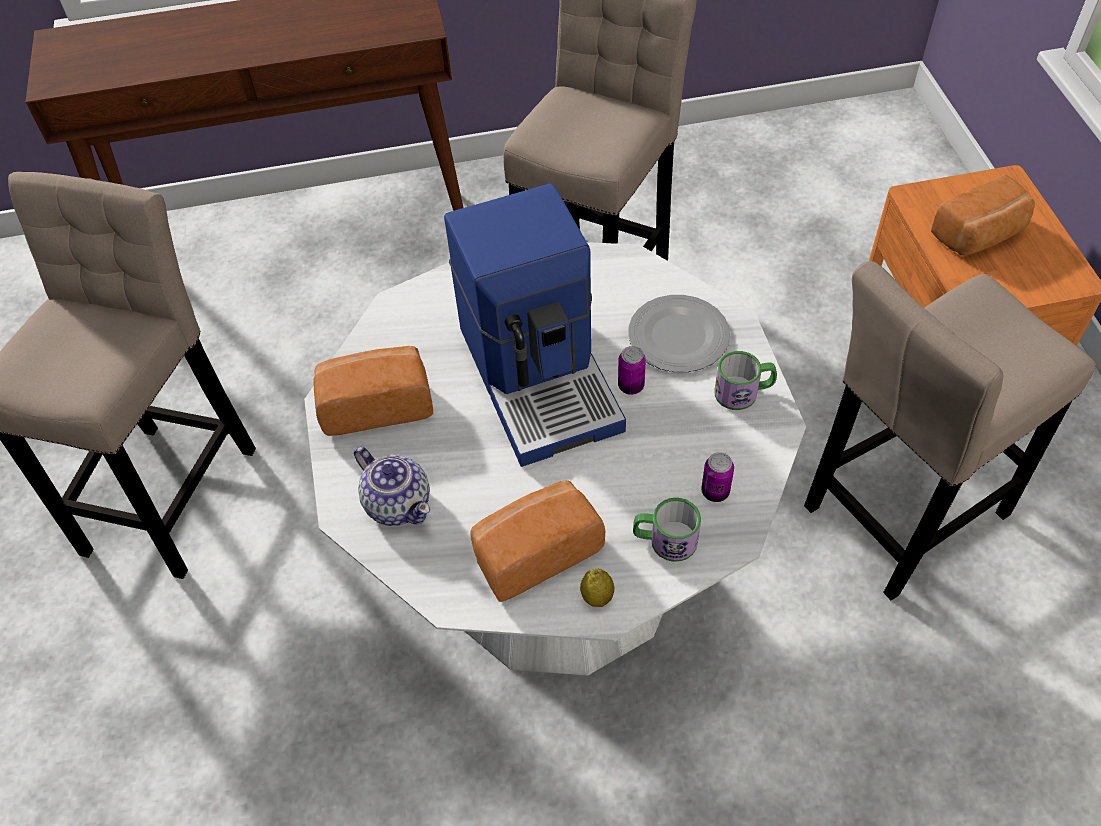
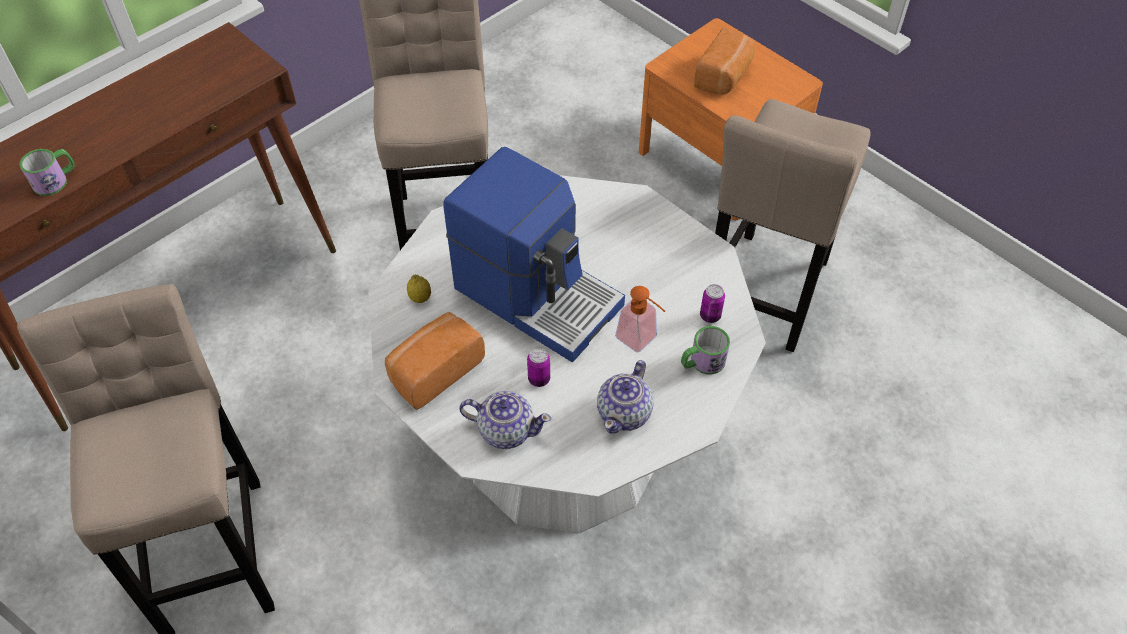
camera: 35 degrees left, 0 degrees up
bread [471,480,605,602] -> teapot [597,360,653,434]
lemon [580,568,614,607] -> lemon moved to [407,275,431,303]
can [618,346,646,395] -> can moved to [527,348,550,387]
plate [628,295,730,372] -> none
mug [714,351,777,410] -> mug moved to [20,149,75,196]
none -> soap dispenser [615,286,665,353]

